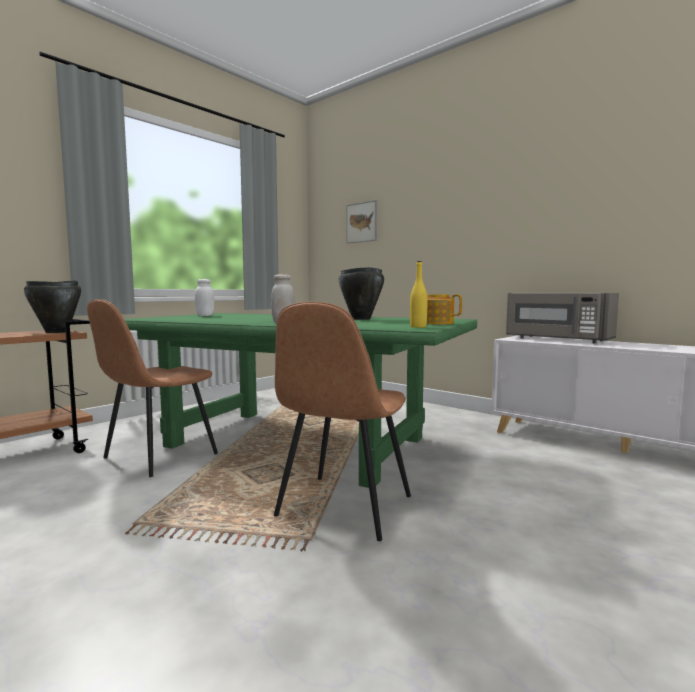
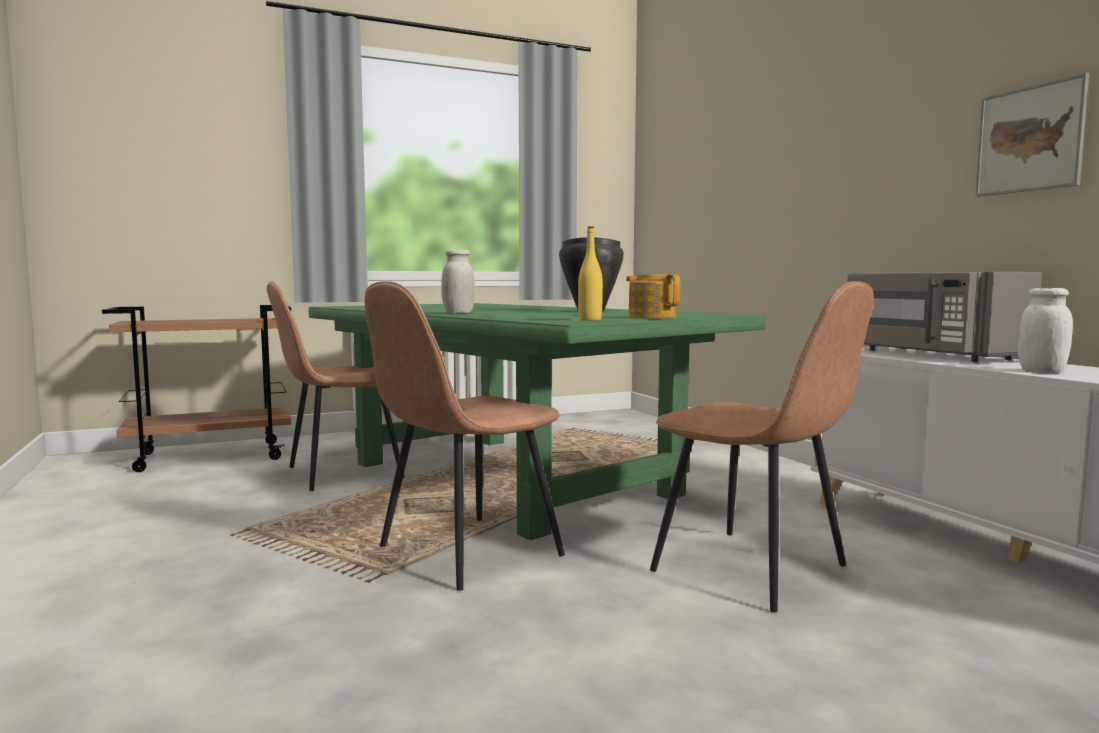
camera: 25 degrees right, 0 degrees up
black cooking pot [24,280,81,333] -> none
white jar [195,279,214,316] -> white jar moved to [1018,288,1073,373]
picture [346,200,377,243] -> picture moved to [975,73,1089,197]
none -> brown chair [650,281,874,612]

